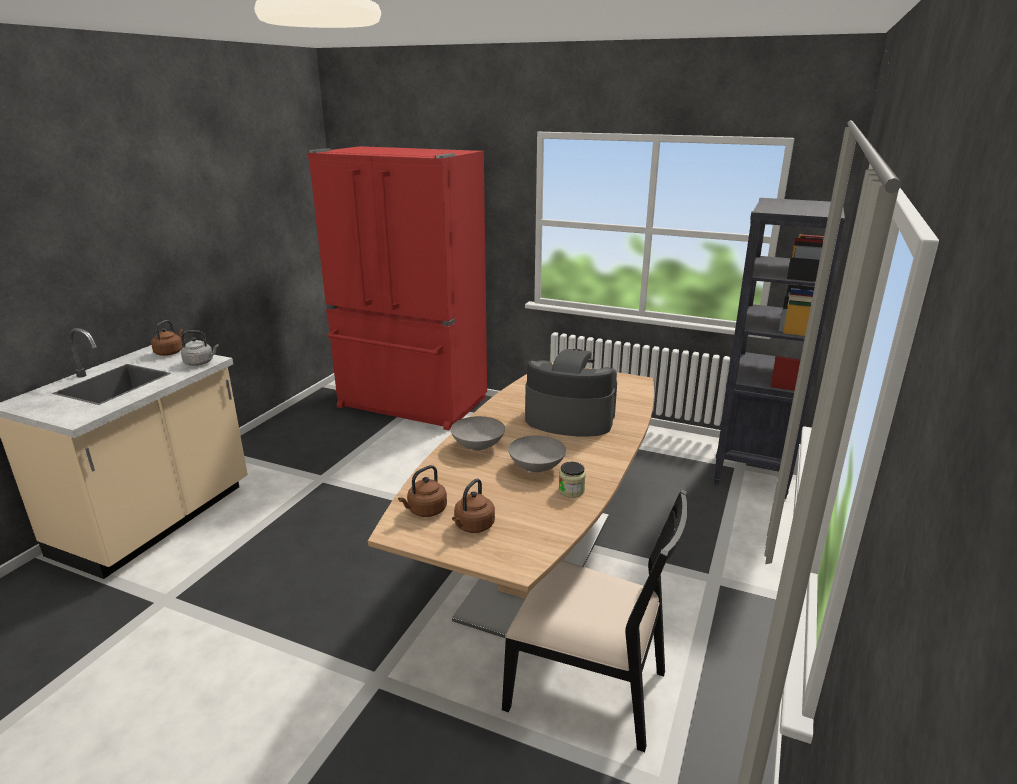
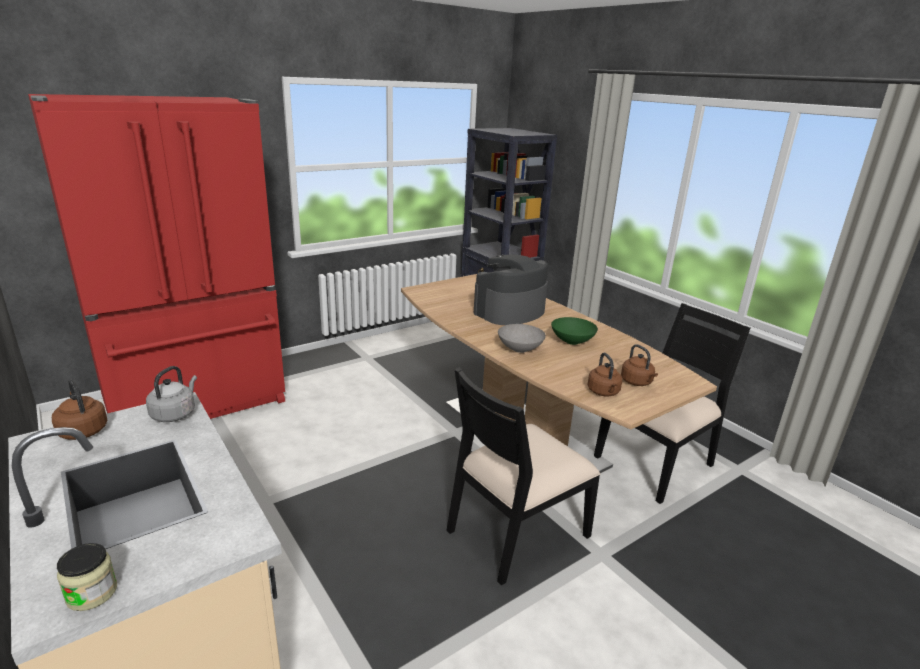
camera: 60 degrees left, 0 degrees up
grey bowl [508,435,566,473] -> green bowl [551,317,598,345]
jar [559,462,586,498] -> jar moved to [57,543,117,611]
none -> black chair [446,367,600,586]

